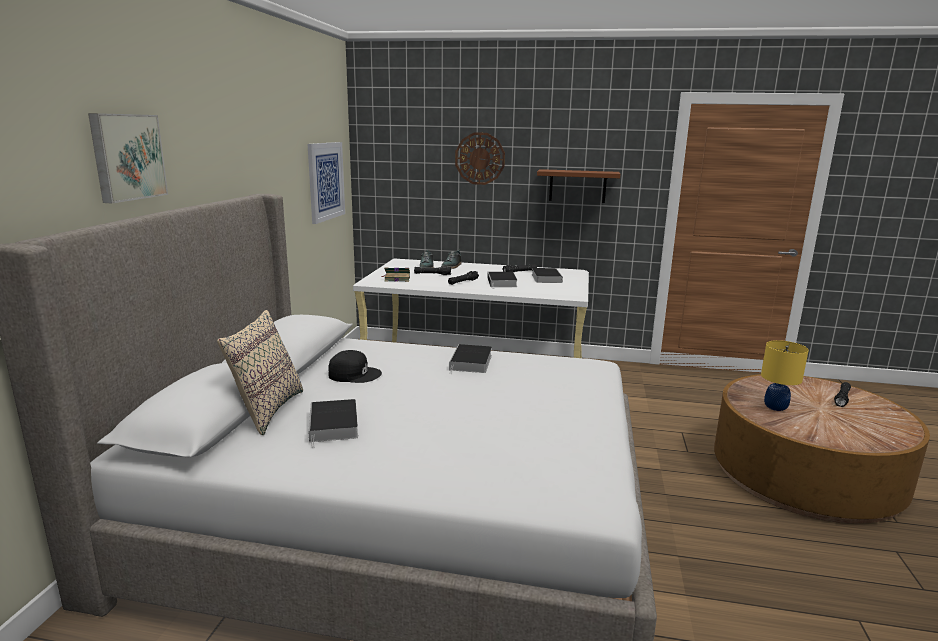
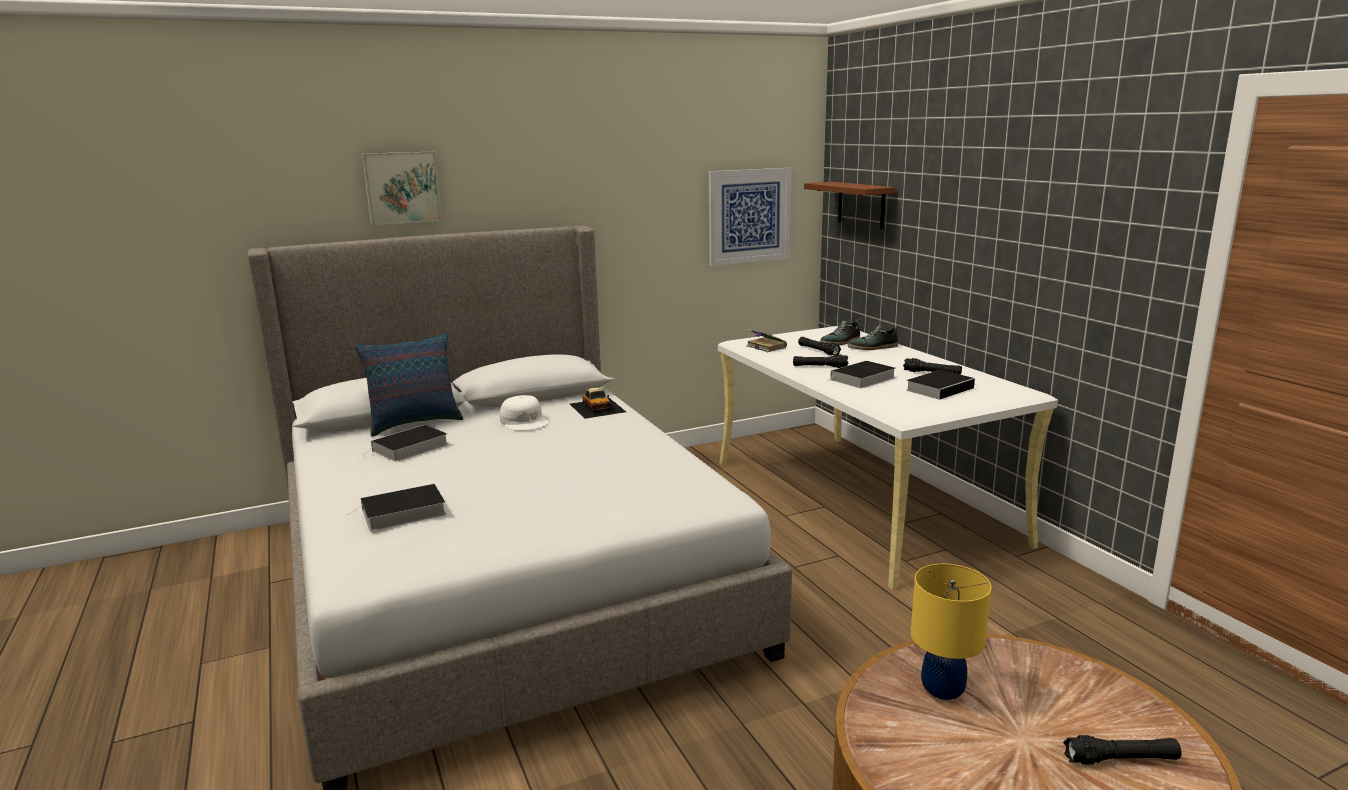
camera: 55 degrees right, 0 degrees up
beige pillow [217,310,303,435] -> blue pillow [355,334,463,437]
black cap [328,350,382,383] -> white cap [500,395,549,431]
book [449,344,492,374] -> book moved to [348,484,446,531]
wall clock [455,132,505,185] -> none
brown shelf [537,169,620,203] -> brown shelf moved to [804,182,896,229]
none -> toy car [570,387,626,419]

